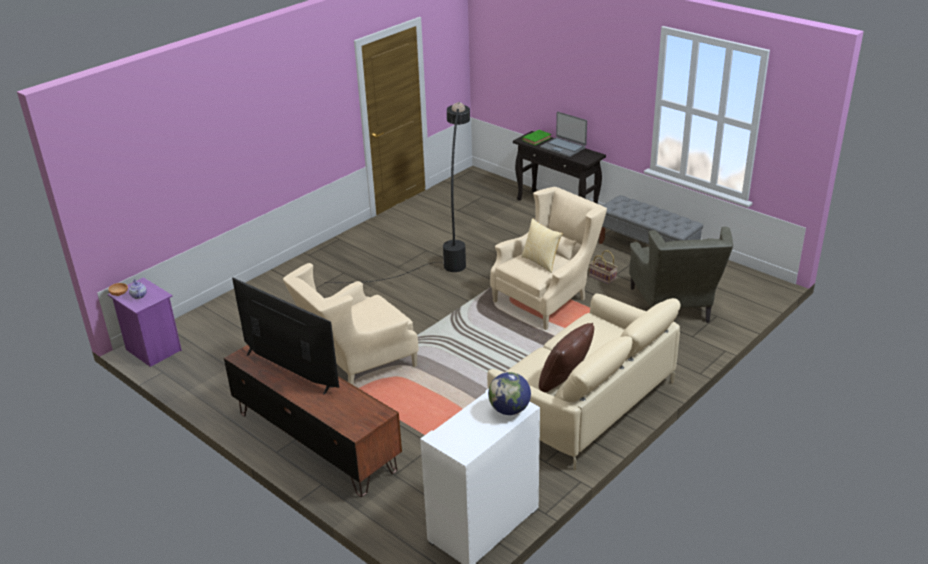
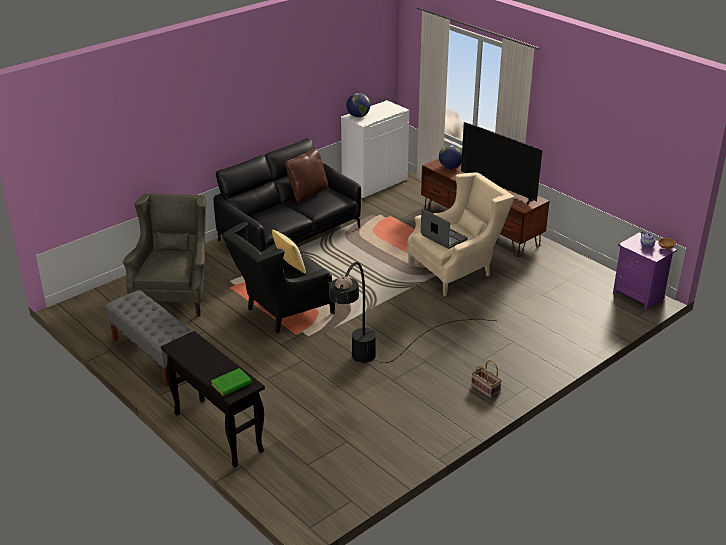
camera: 175 degrees left, 0 degrees up
beige sofa [487,293,681,470] -> black sofa [214,138,361,252]
beige armchair [490,187,607,330] -> black armchair [222,222,335,333]
laptop [540,112,587,157] -> laptop moved to [421,208,468,249]
basket [589,250,618,284] -> basket moved to [471,360,502,398]
none -> globe [439,144,462,169]

